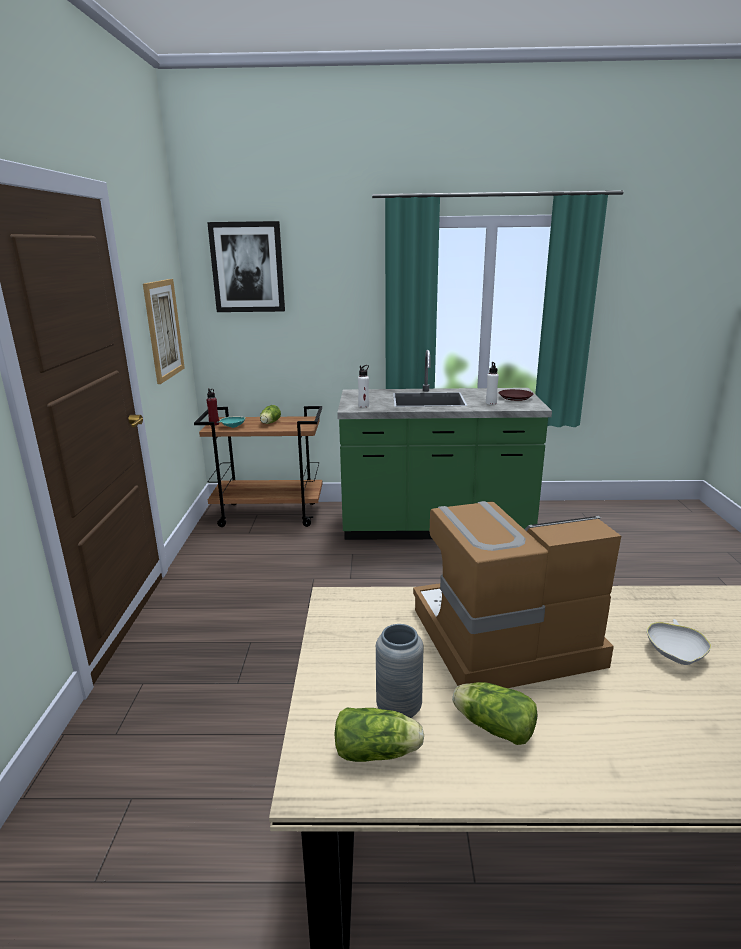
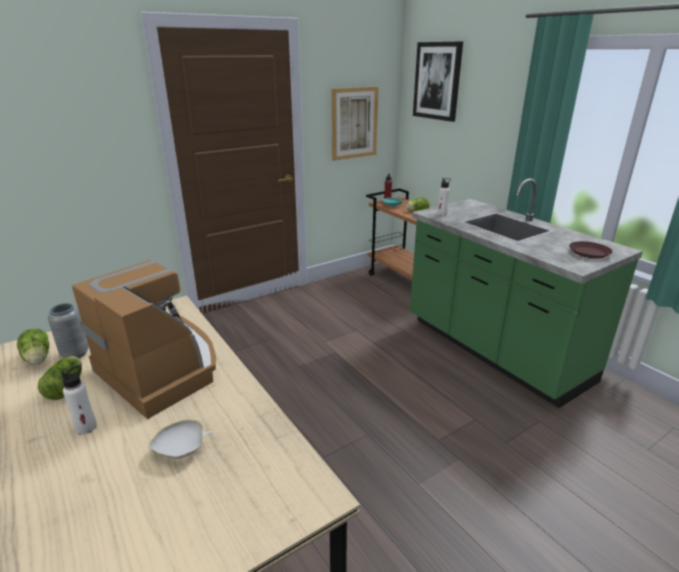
camera: 55 degrees right, 5 degrees up
white bottle [486,362,499,405] -> white bottle moved to [61,366,97,435]

